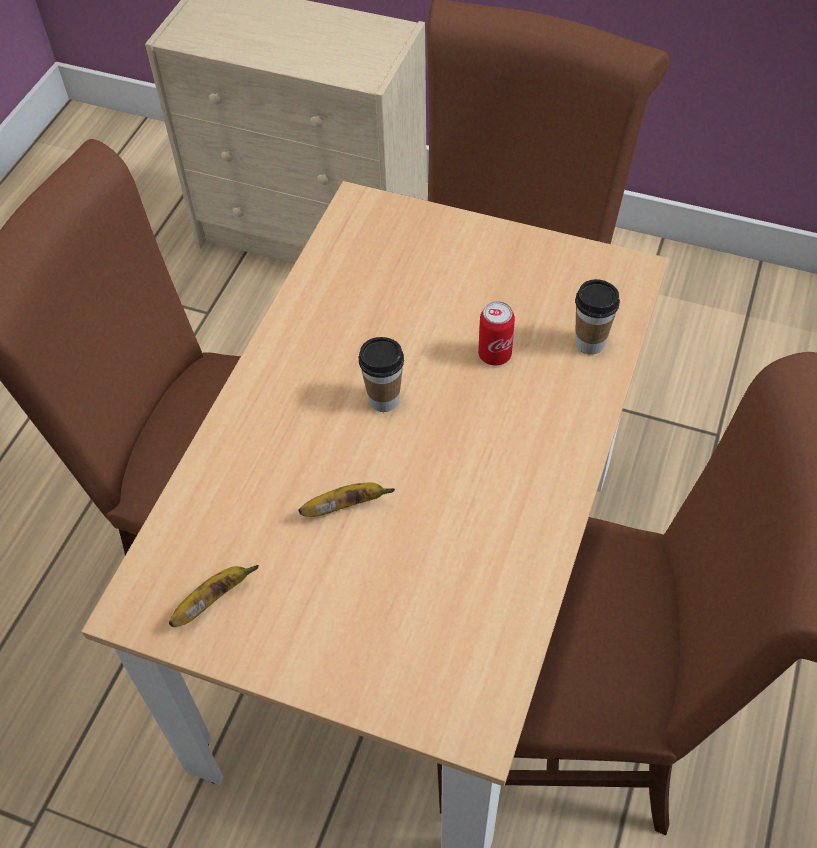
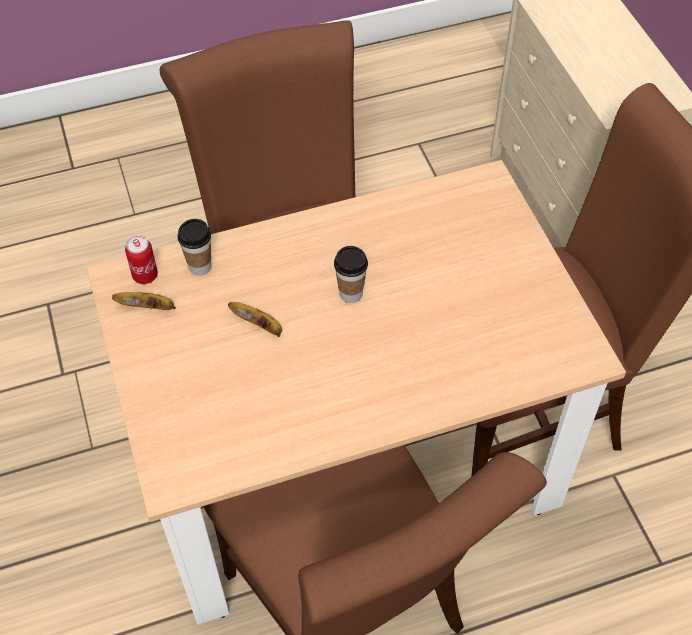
camera: 50 degrees right, 0 degrees up
can [478,301,515,366] -> can moved to [125,236,158,284]
cup [575,279,620,355] -> cup moved to [178,219,212,276]

